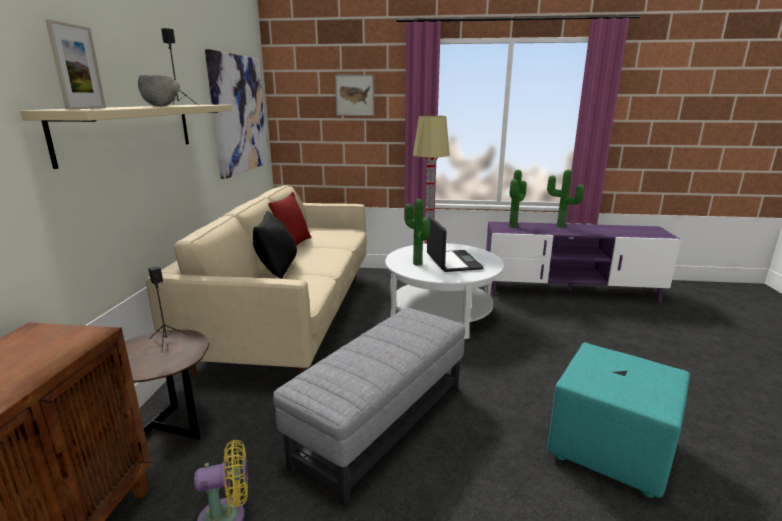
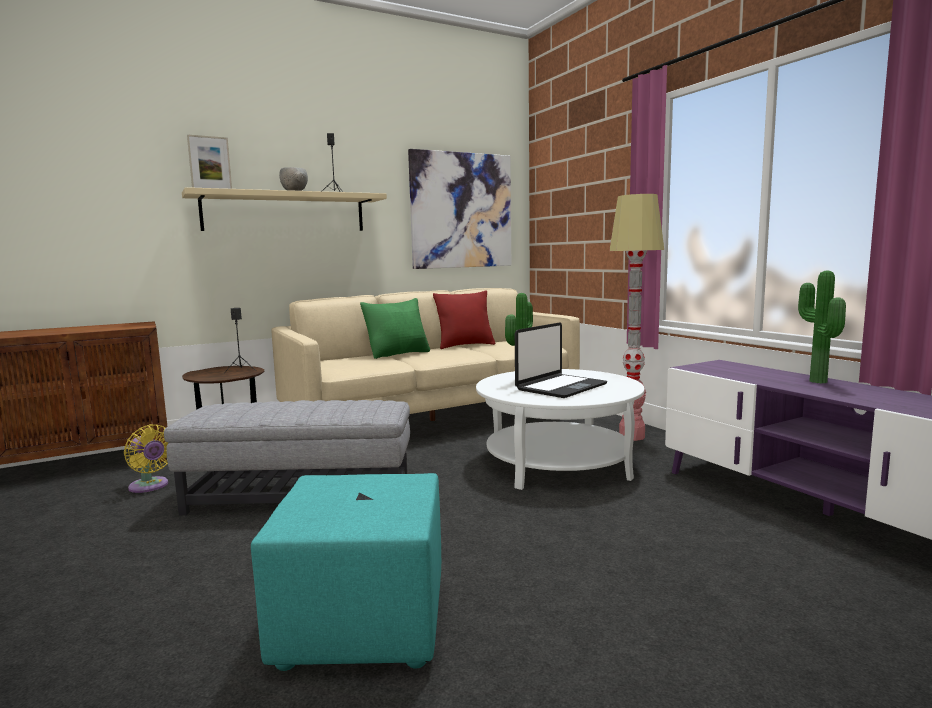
camera: 55 degrees right, 10 degrees down
black pillow [253,211,297,279] -> green pillow [360,298,430,359]
picture [335,74,374,116] -> none
potted plant [509,170,527,228] -> none

